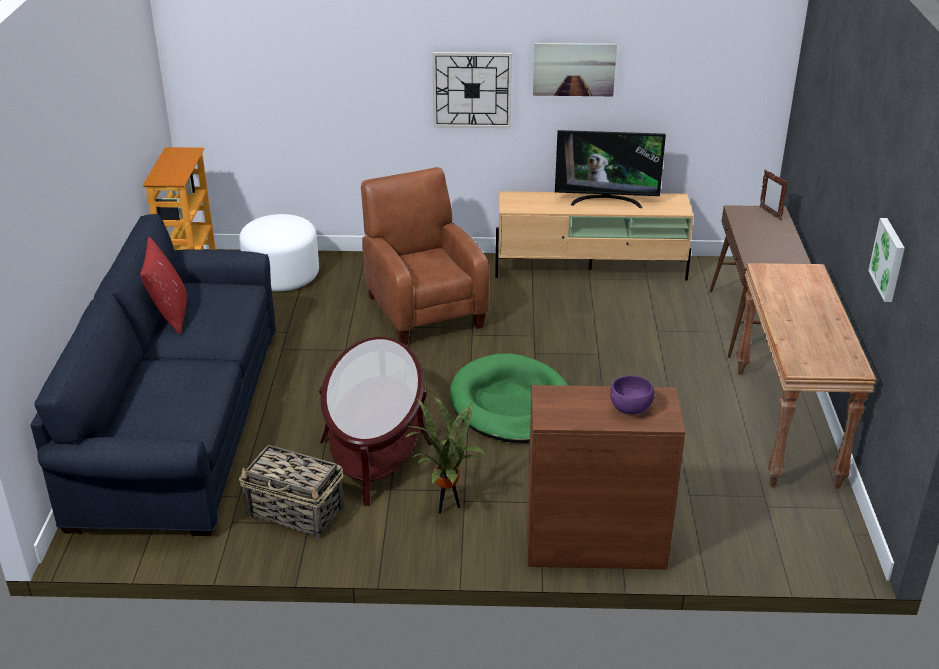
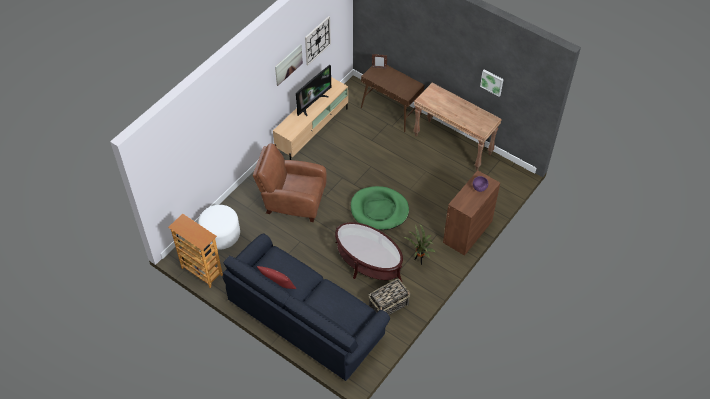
camera: 55 degrees left, 20 degrees up
wall clock [432,52,512,128] -> wall clock moved to [305,16,331,65]

